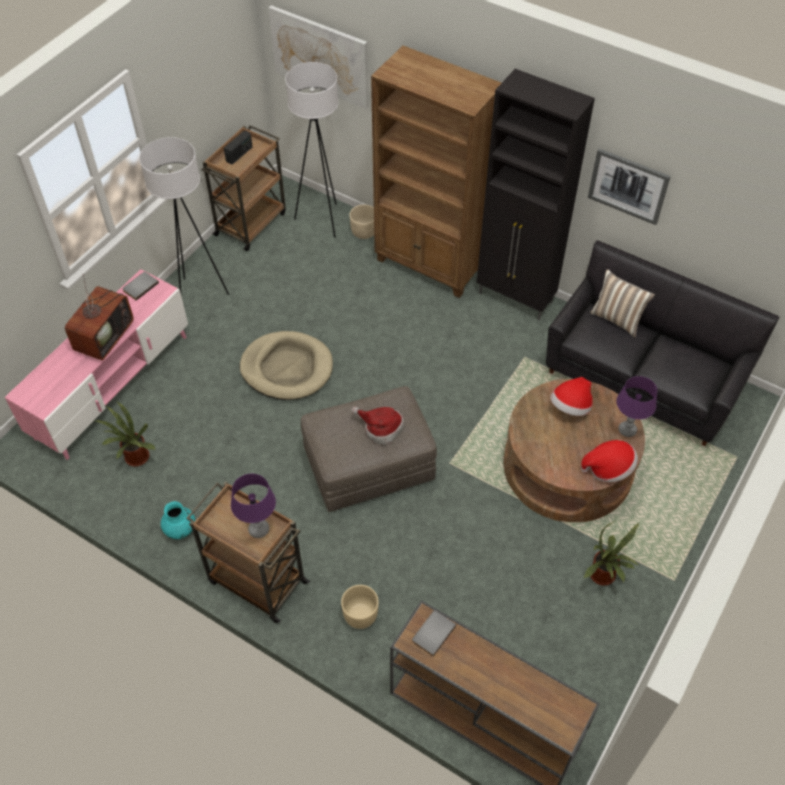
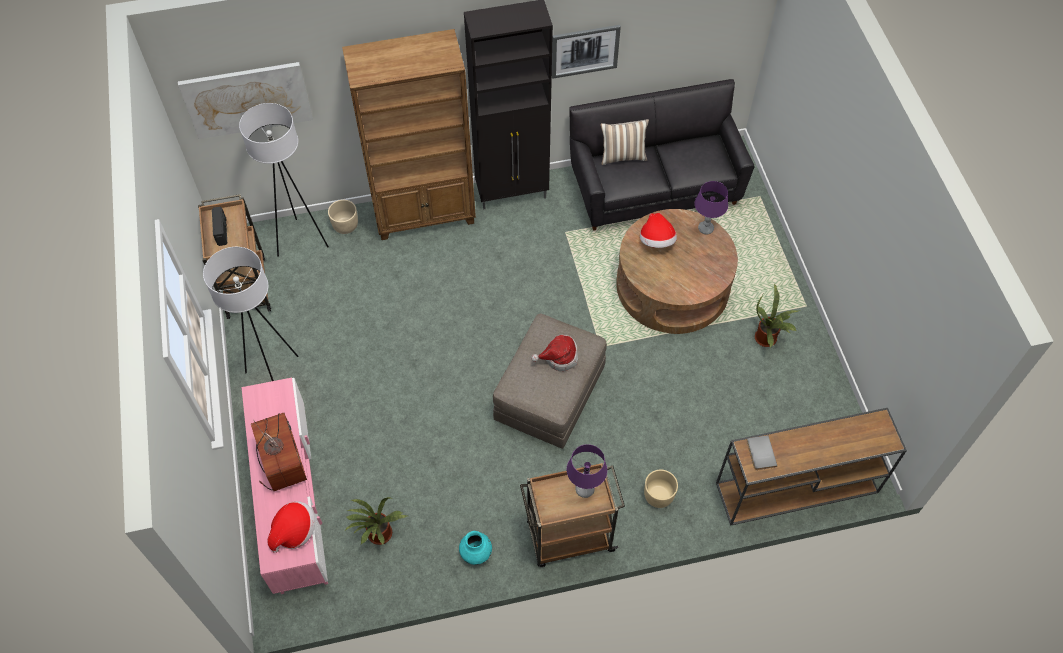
camera: 45 degrees left, 5 degrees up
grey book [122,272,159,301] -> none
beige dog bed [240,331,333,400] -> none
hat [581,440,638,483] -> hat moved to [267,501,315,553]

